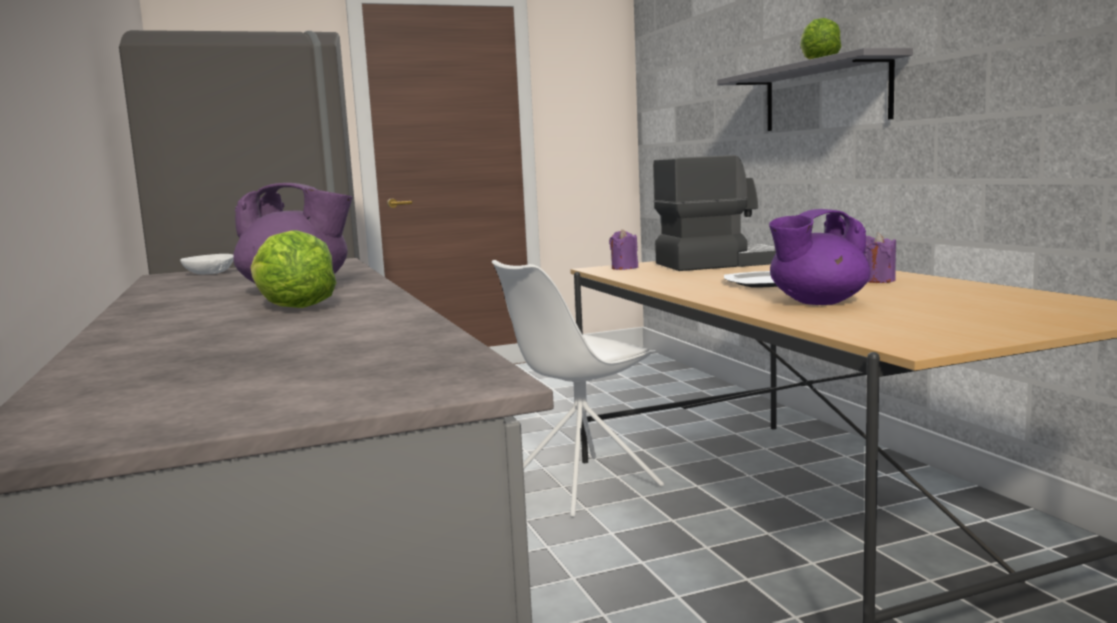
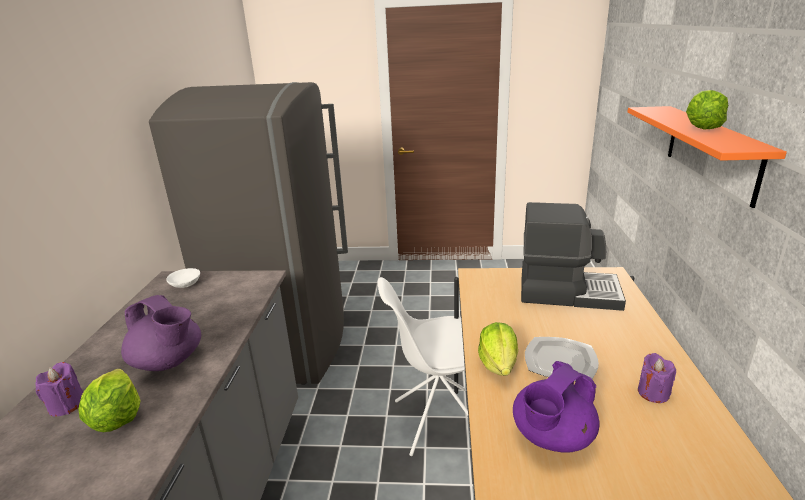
camera: 25 degrees right, 15 degrees up
purple candle [609,229,638,270] -> purple candle moved to [35,362,83,417]
grey shelf [717,48,913,131] -> orange shelf [627,106,787,208]
purple teapot [769,209,870,305] -> purple teapot turned 45 degrees counterclockwise [513,361,600,453]
none -> lettuce [478,322,518,376]

